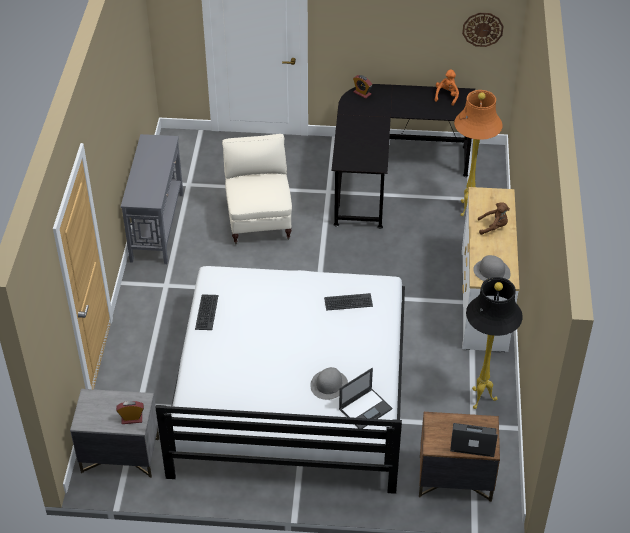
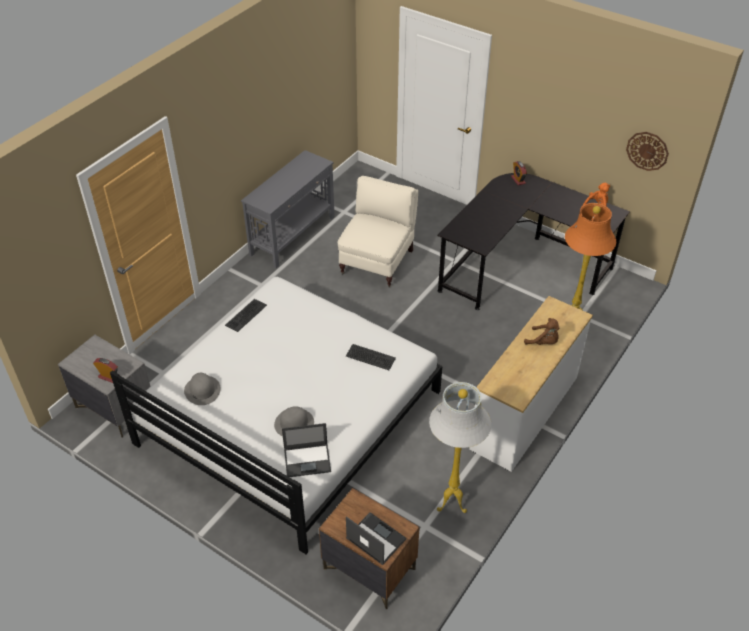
camera: 30 degrees right, 0 degrees up
black floor lamp [466,277,523,409] -> white floor lamp [429,382,491,513]
grey hat [473,255,510,281] -> grey hat moved to [184,373,221,405]

